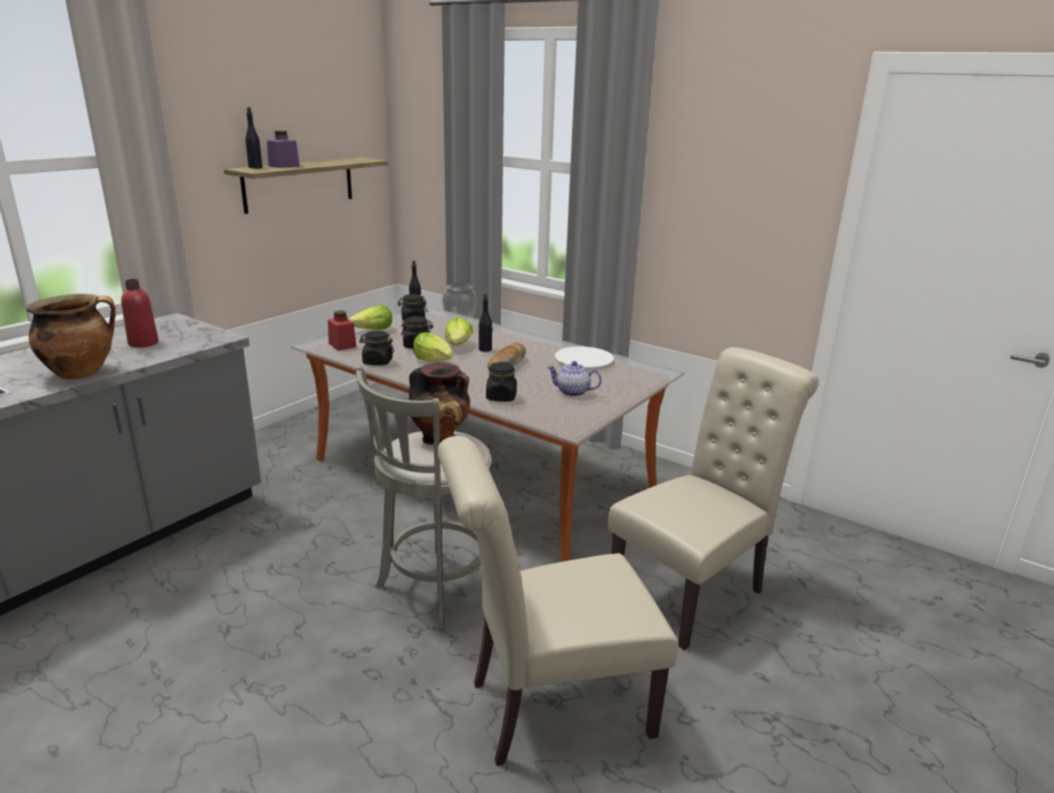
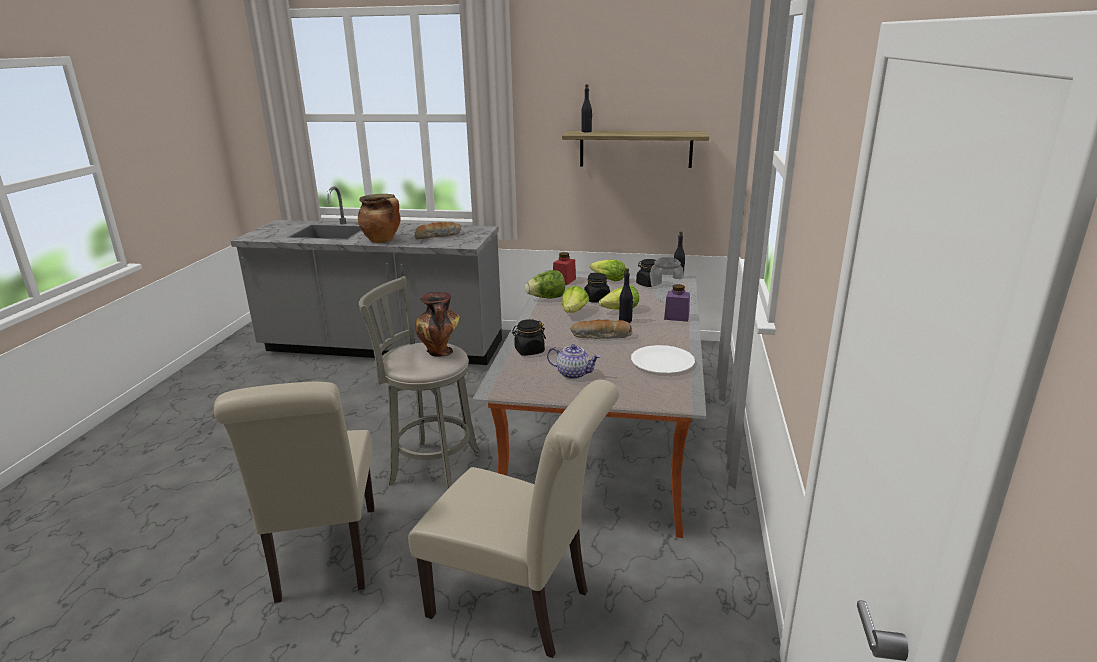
camera: 65 degrees right, 0 degrees up
red bottle [121,279,158,348] -> bread [415,222,461,239]
purple jar [267,131,300,168] -> purple jar moved to [664,284,690,322]
black jar [359,330,394,366] -> lettuce [525,270,565,298]
beige chair [437,436,679,766] -> beige chair turned 150 degrees counterclockwise [214,382,375,603]
teapot [547,361,602,397] -> teapot turned 120 degrees clockwise [547,344,600,379]

